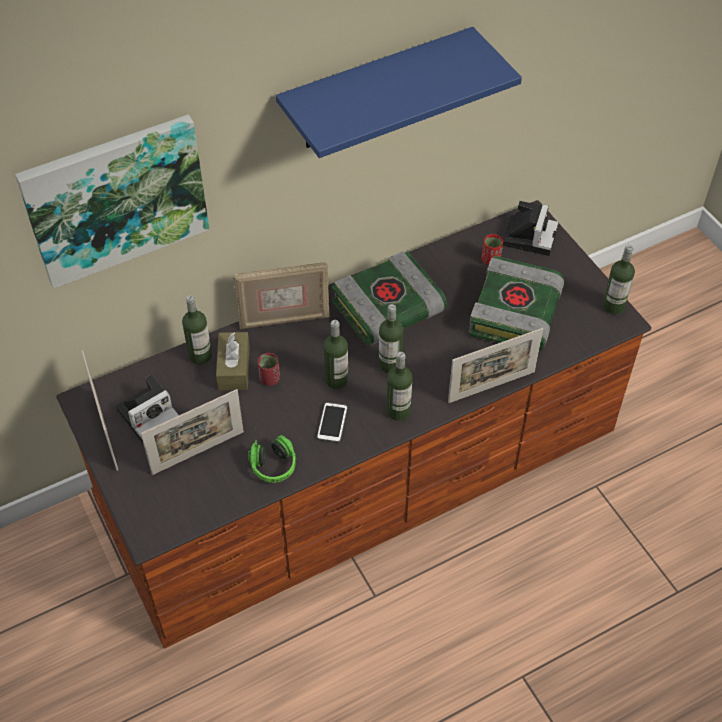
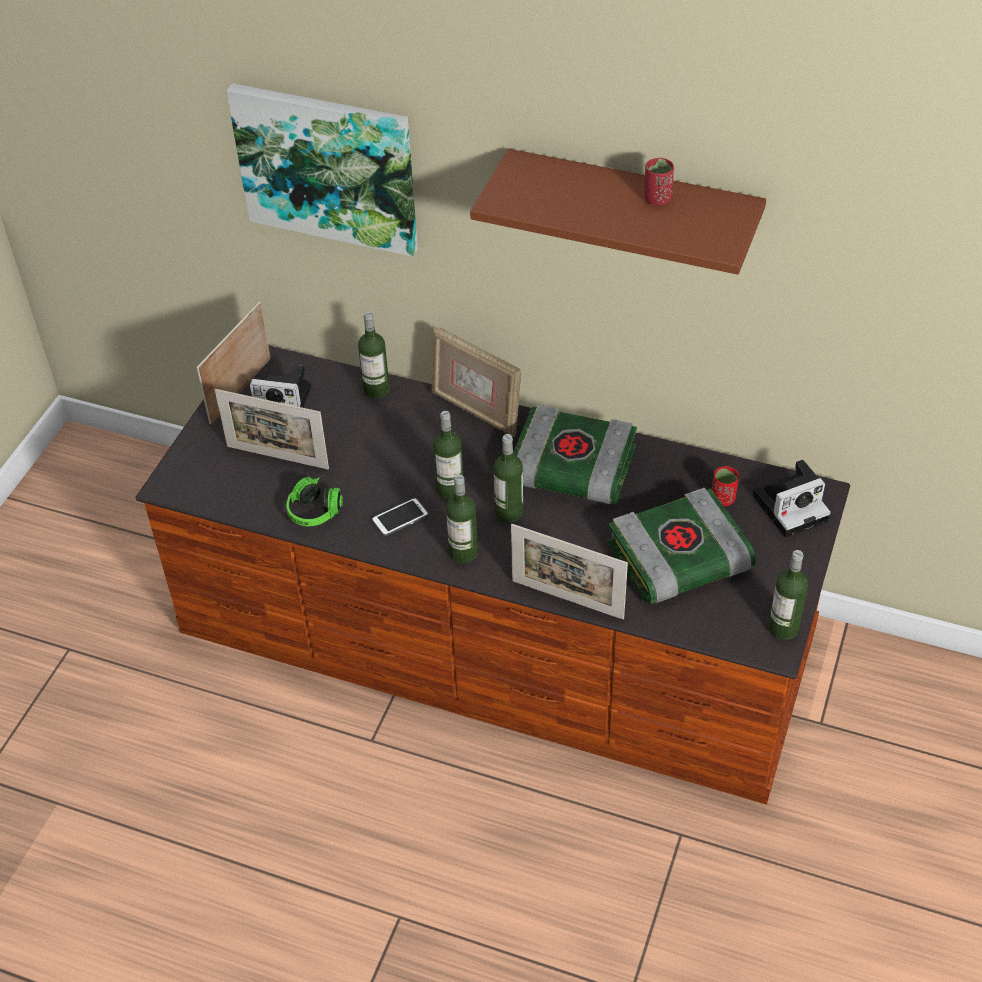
camera: 50 degrees right, 5 degrees down
brown tissue box [216,332,250,390] -> none
red cup [258,353,280,386] -> red cup moved to [644,158,674,206]
blue shelf [276,27,522,158] -> brown shelf [470,149,766,275]

